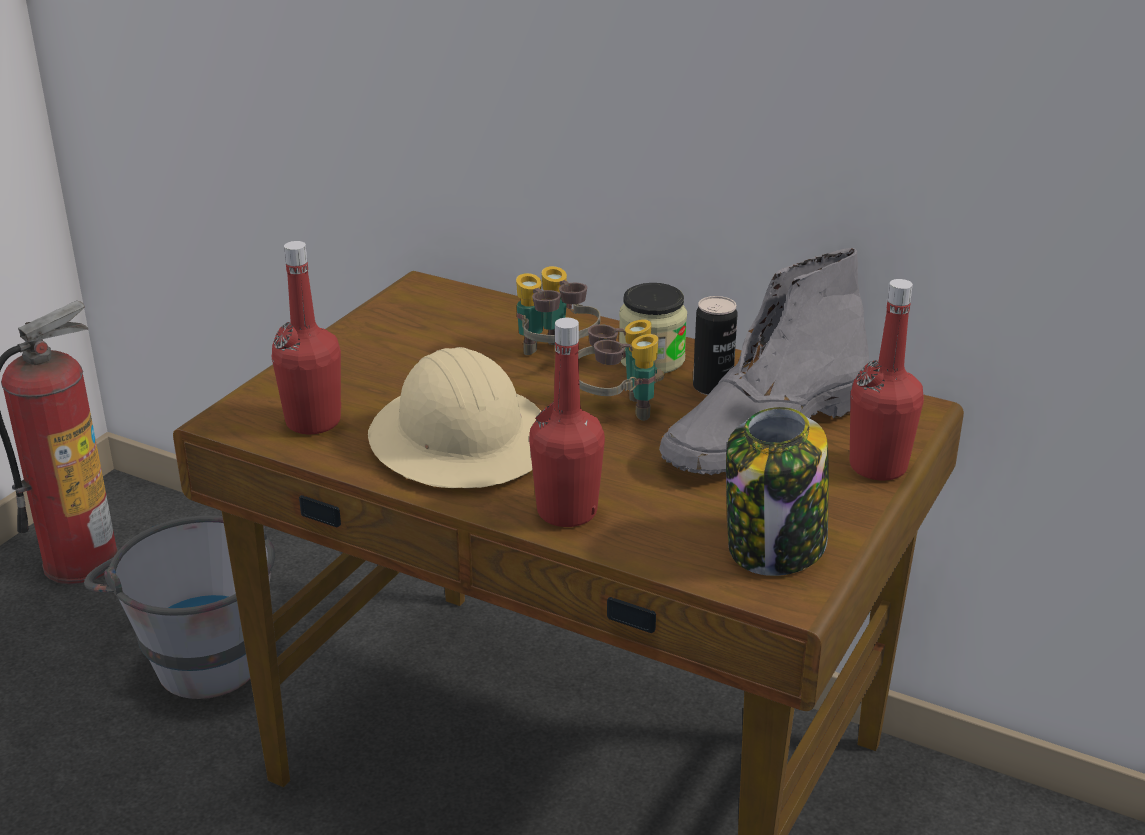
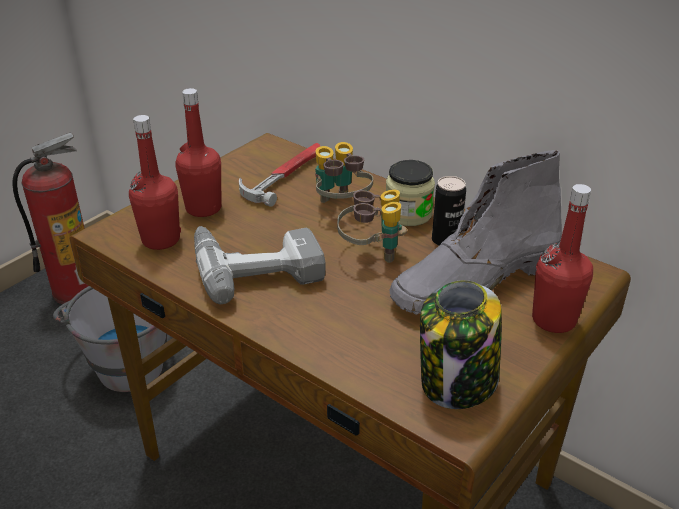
camera: 10 degrees right, 5 degrees up
beige hard hat [368,347,541,488] -> power drill [194,226,326,304]
red bottle [529,318,605,527] -> red bottle moved to [175,88,221,217]
none -> hammer [239,143,321,207]

